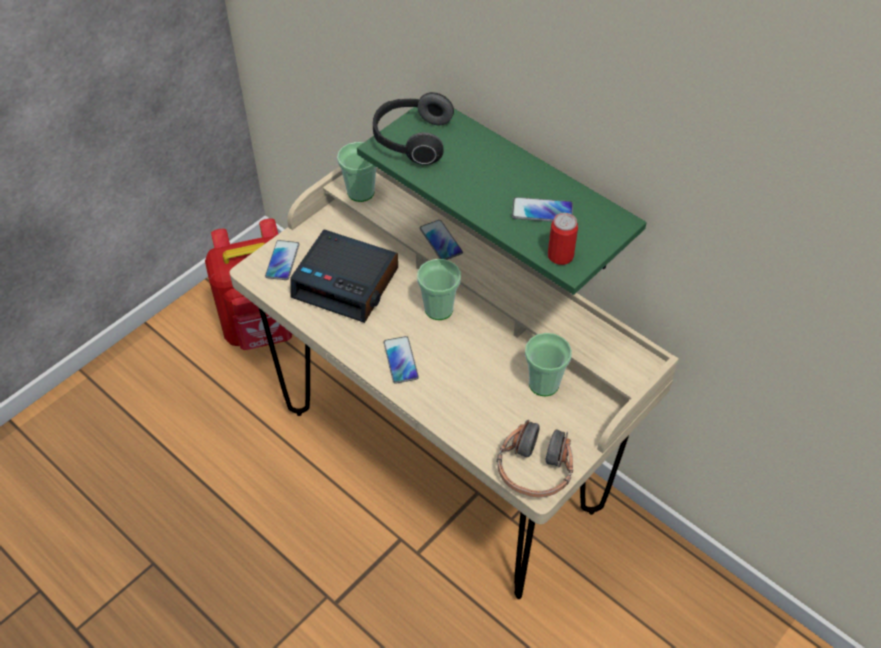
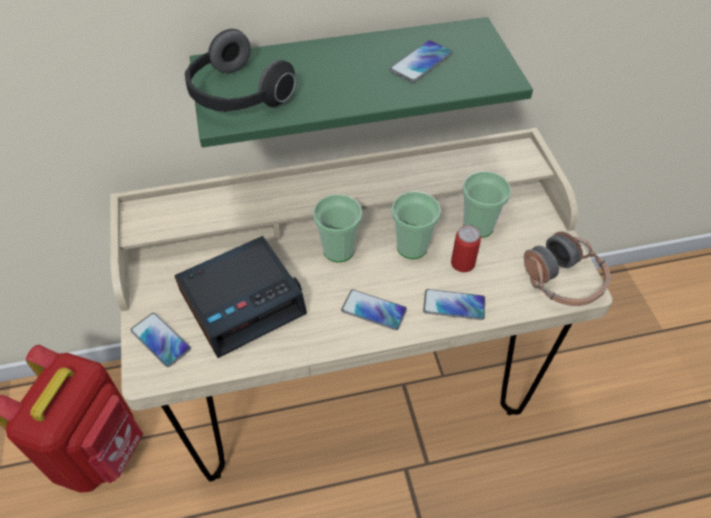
camera: 55 degrees left, 0 degrees up
cup [337,142,376,202] -> cup moved to [392,191,441,259]
phone [420,220,463,260] -> phone moved to [423,289,485,320]
can [548,213,578,265] -> can moved to [451,225,481,272]

